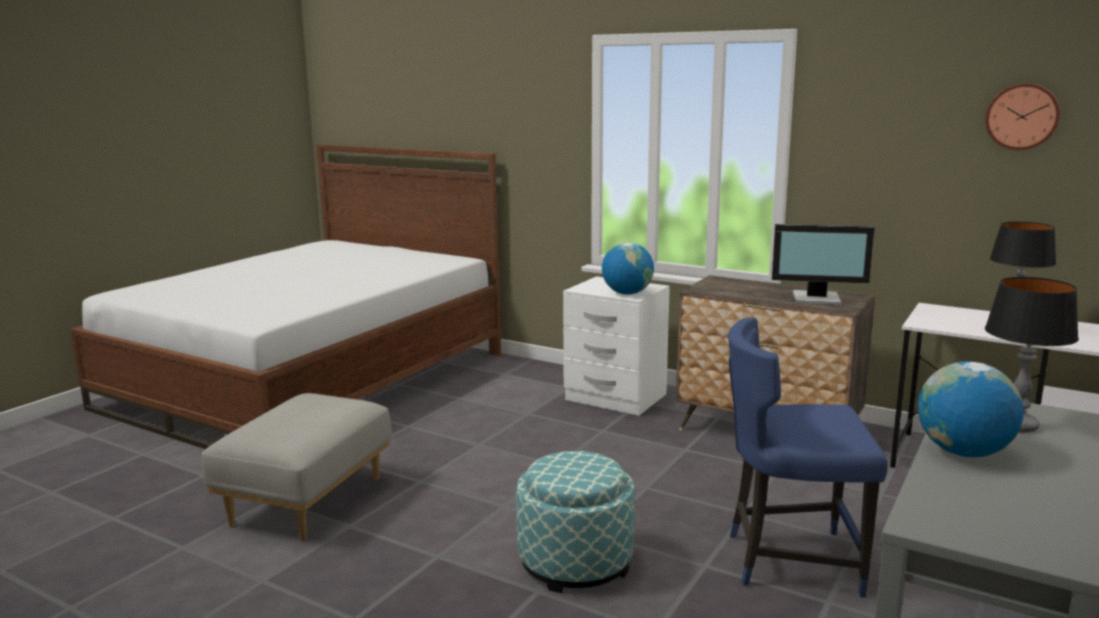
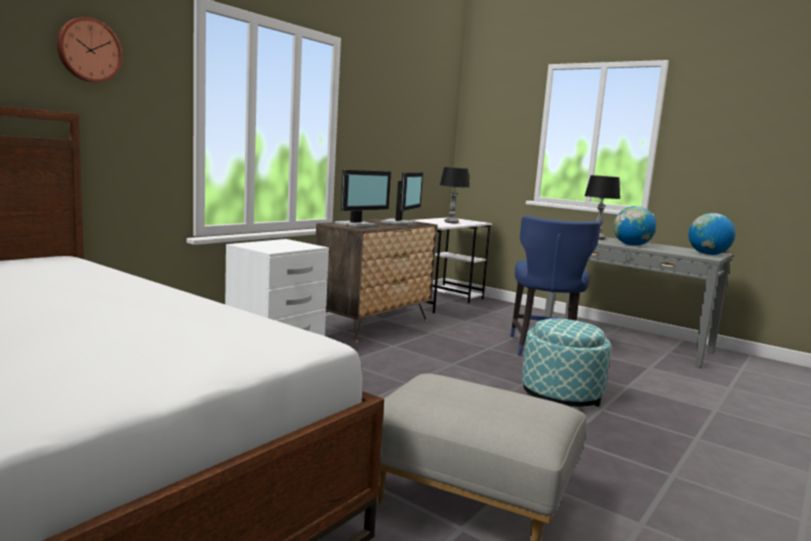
camera: 85 degrees left, 5 degrees down
globe [602,243,654,295] -> globe moved to [688,213,735,255]
wall clock [986,83,1060,150] -> wall clock moved to [57,17,122,82]
none -> monitor [335,170,391,227]

